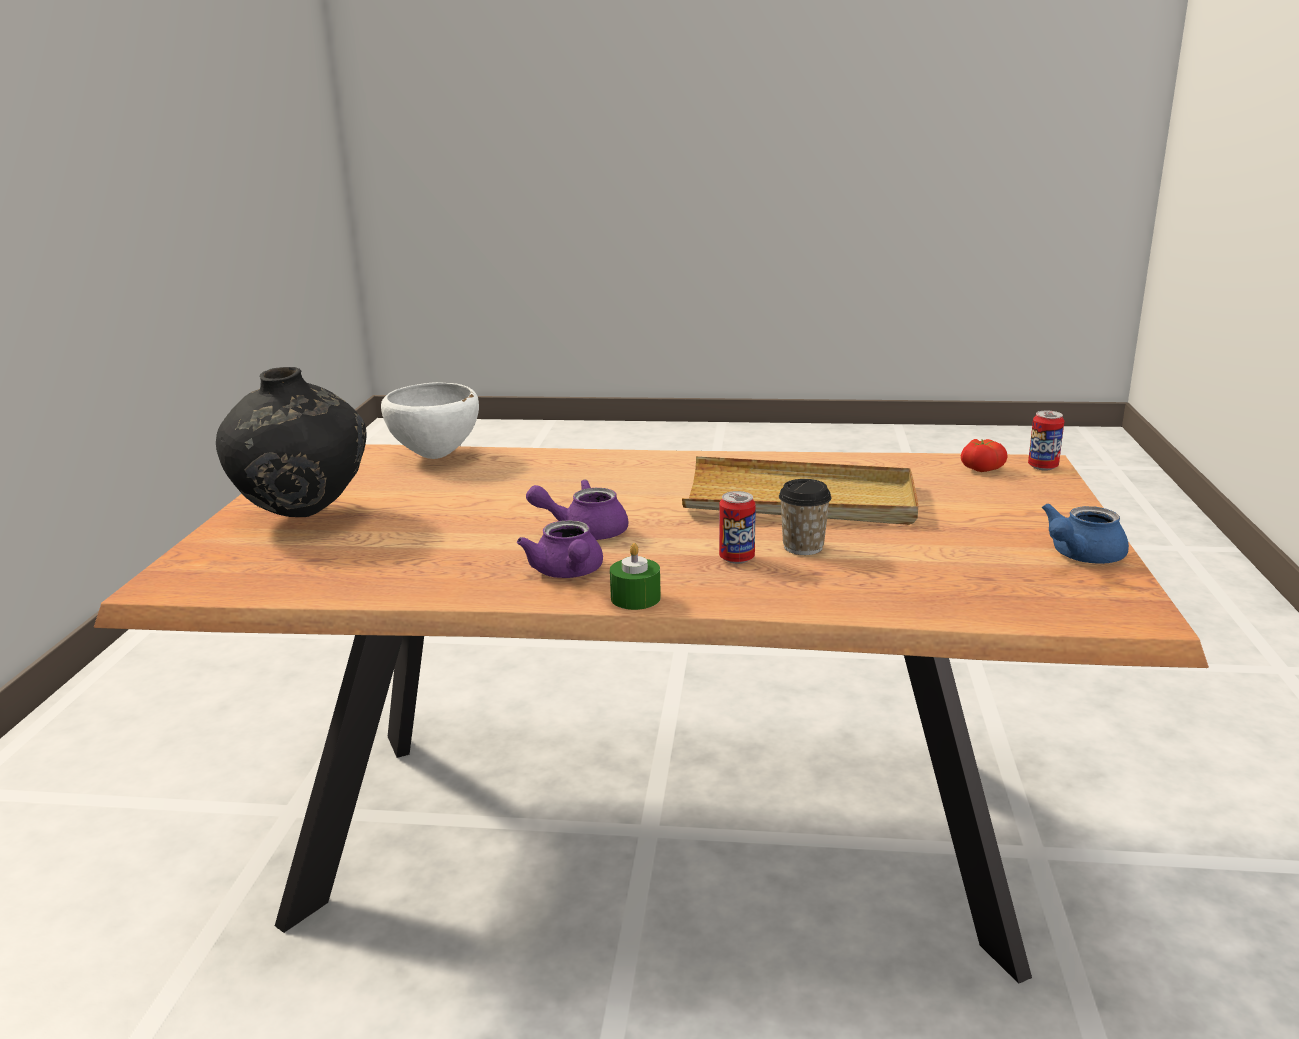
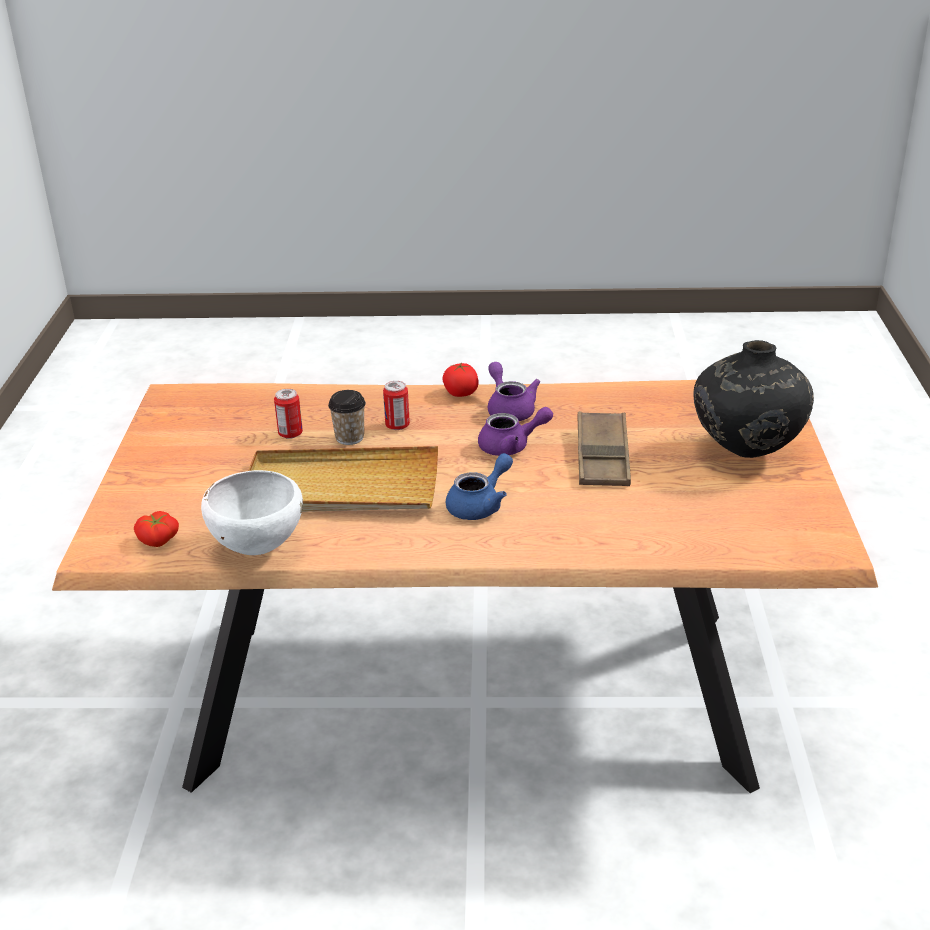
camera: 175 degrees right, 10 degrees up
white bowl [381,382,479,459] -> white bowl moved to [201,470,303,555]
green candle [610,543,661,610] -> tomato [442,362,479,397]
can [1028,411,1064,471] -> can moved to [274,389,303,439]
blue teapot [1042,503,1129,564] -> blue teapot moved to [446,453,513,520]
none -> brown tray [578,411,631,486]

